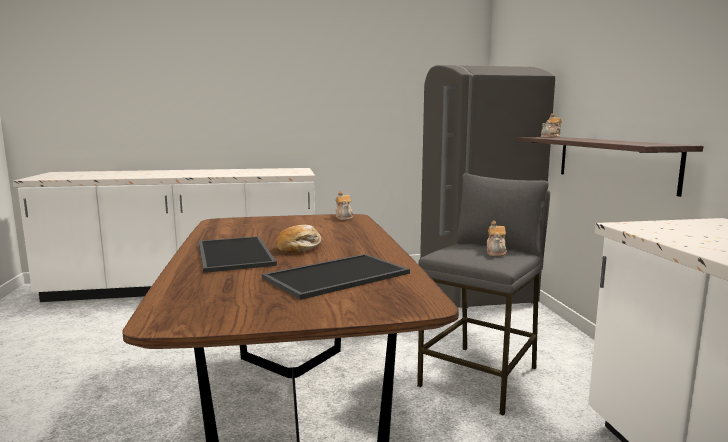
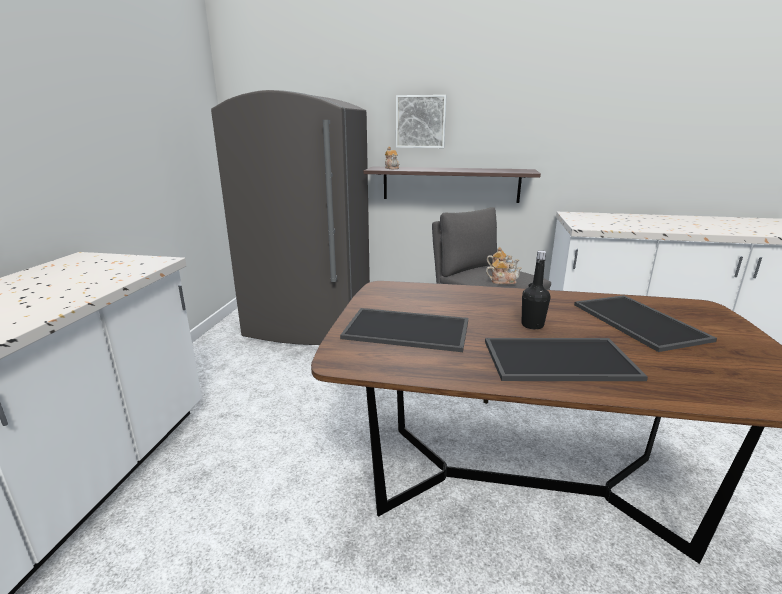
camera: 70 degrees left, 10 degrees up
bread [276,225,321,253] -> black bottle [522,251,550,330]
teapot [335,191,353,220] -> teapot moved to [486,256,522,284]
none -> tray [340,308,468,352]
none -> picture [396,95,446,148]

